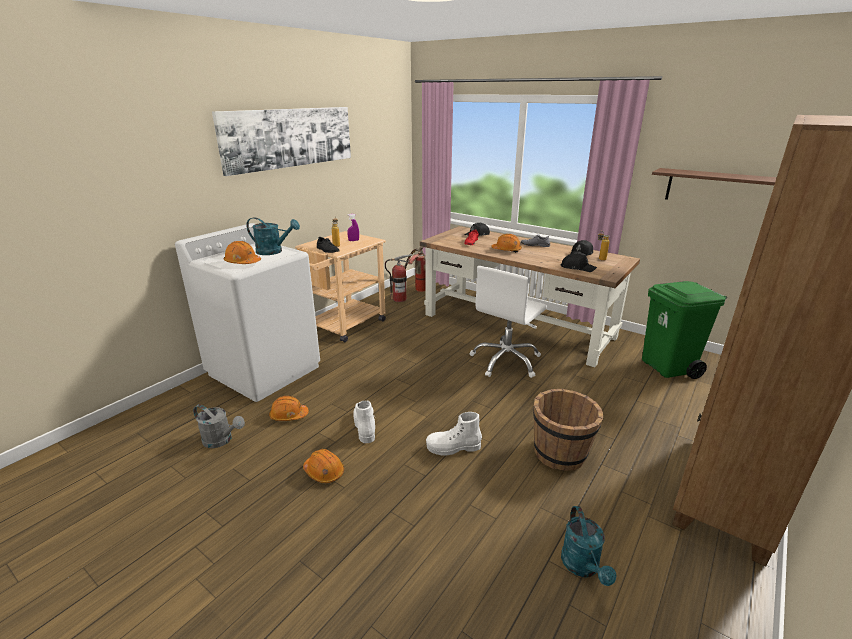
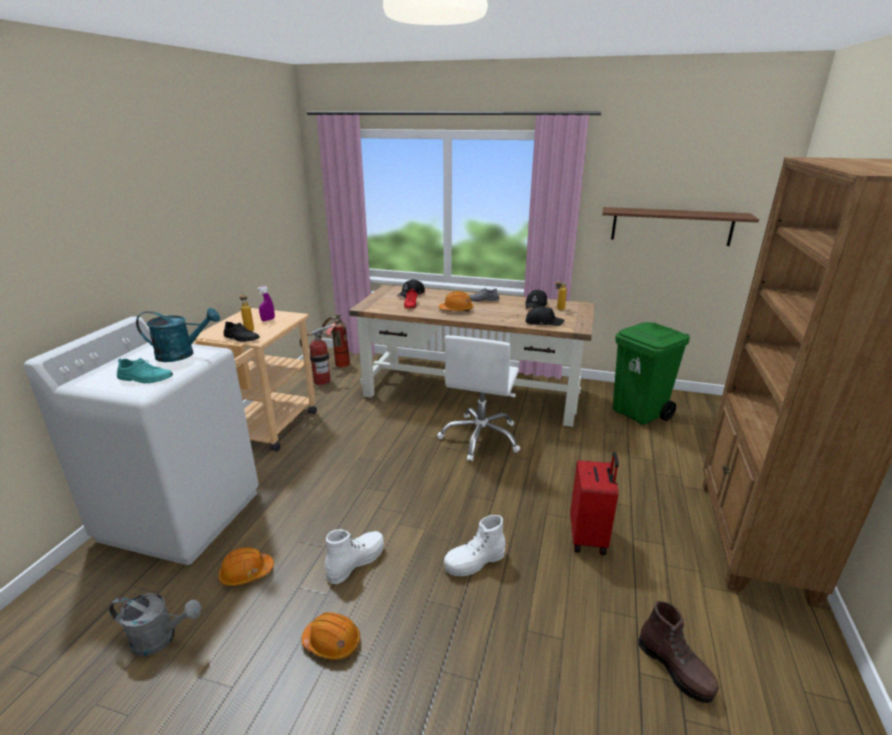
camera: 20 degrees left, 0 degrees up
picture [212,107,351,176] -> none
orange hard hat [224,241,261,264] -> turquoise shoe [117,358,173,383]
white boot [353,401,376,443] -> white boot turned 75 degrees clockwise [325,529,384,584]
brown bucket [533,389,603,471] -> red suitcase [570,452,619,555]
turquoise watering can [561,506,617,586] -> brown boot [639,601,719,703]

